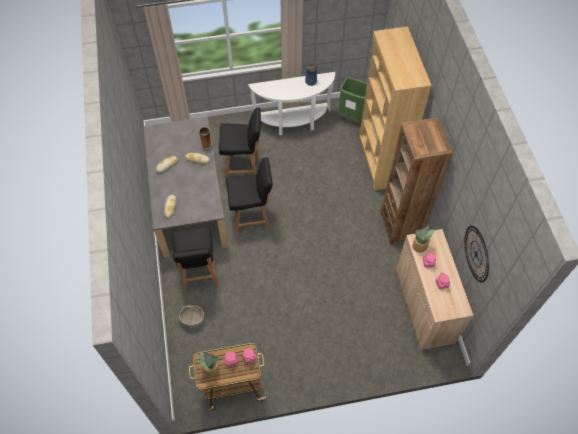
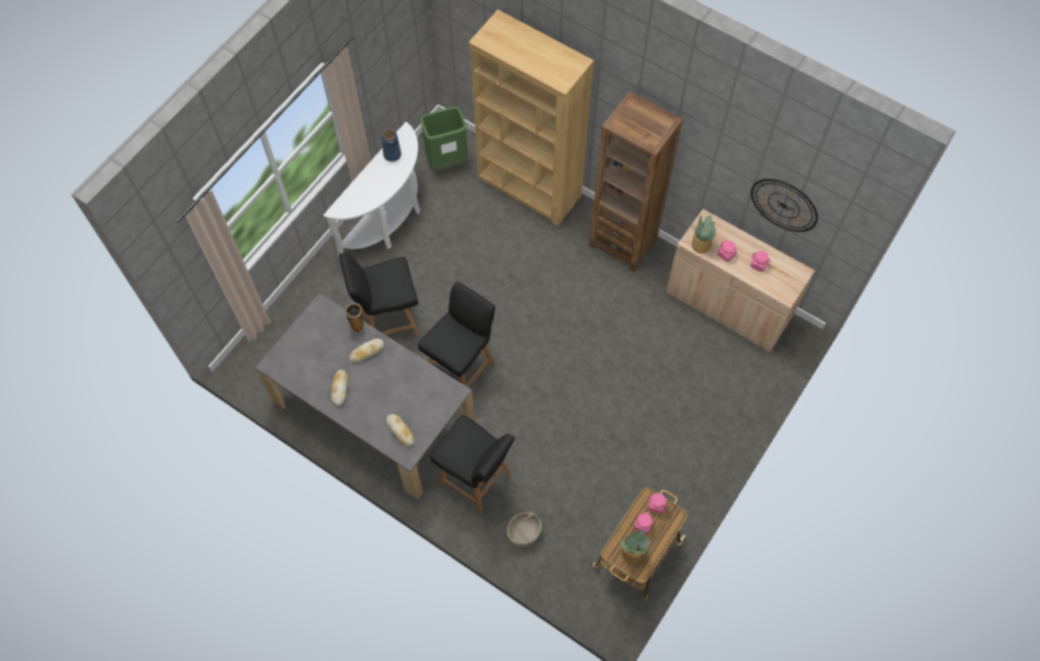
camera: 45 degrees left, 5 degrees up
black chair [219,107,261,178] -> black chair turned 150 degrees counterclockwise [339,252,419,335]

